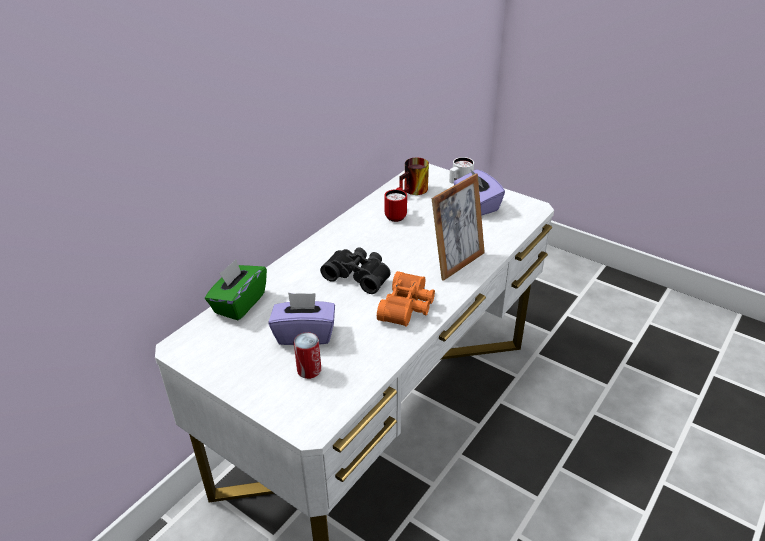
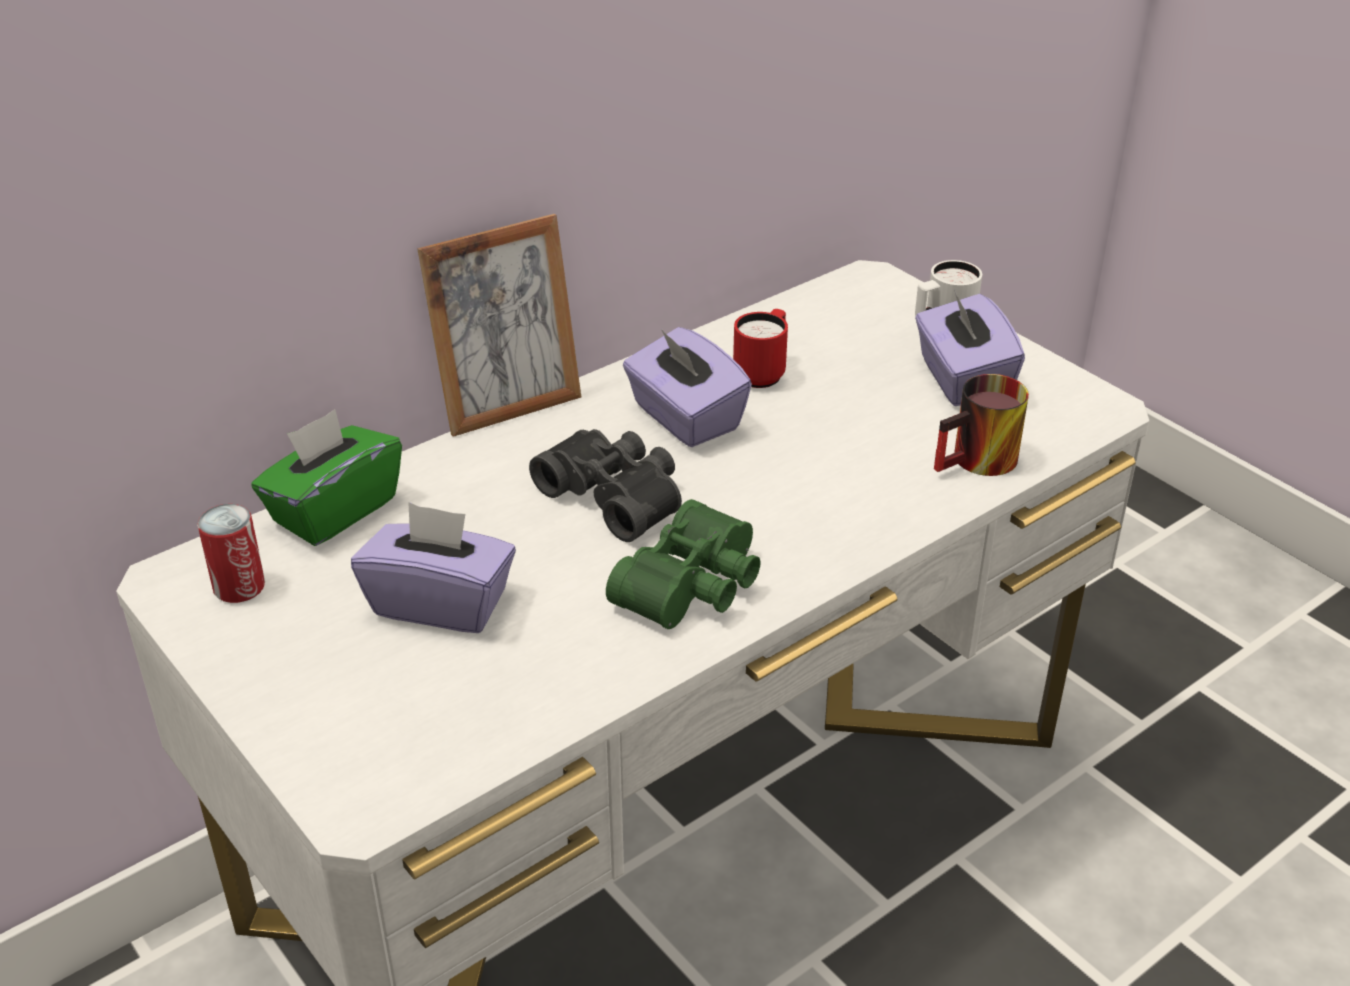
camera: 15 degrees right, 0 degrees up
can [294,332,321,379] -> can moved to [197,504,265,603]
orange binoculars [377,271,435,327] -> green binoculars [606,499,761,629]
mug [399,158,429,195] -> mug moved to [934,374,1029,476]
picture frame [431,174,485,281] -> picture frame moved to [417,214,581,437]
none -> purple tissue box [623,327,752,447]

